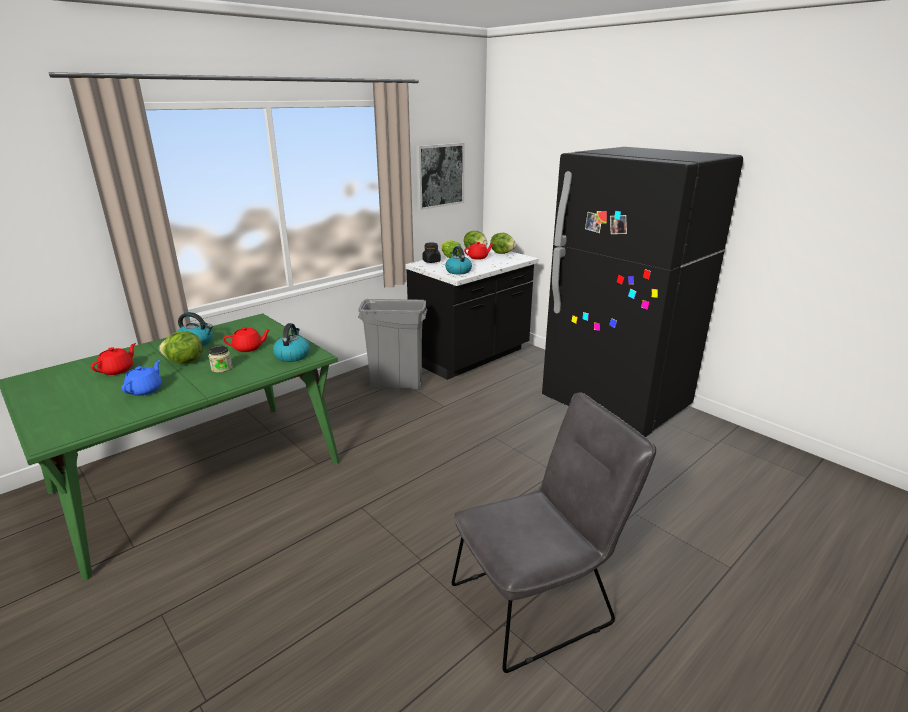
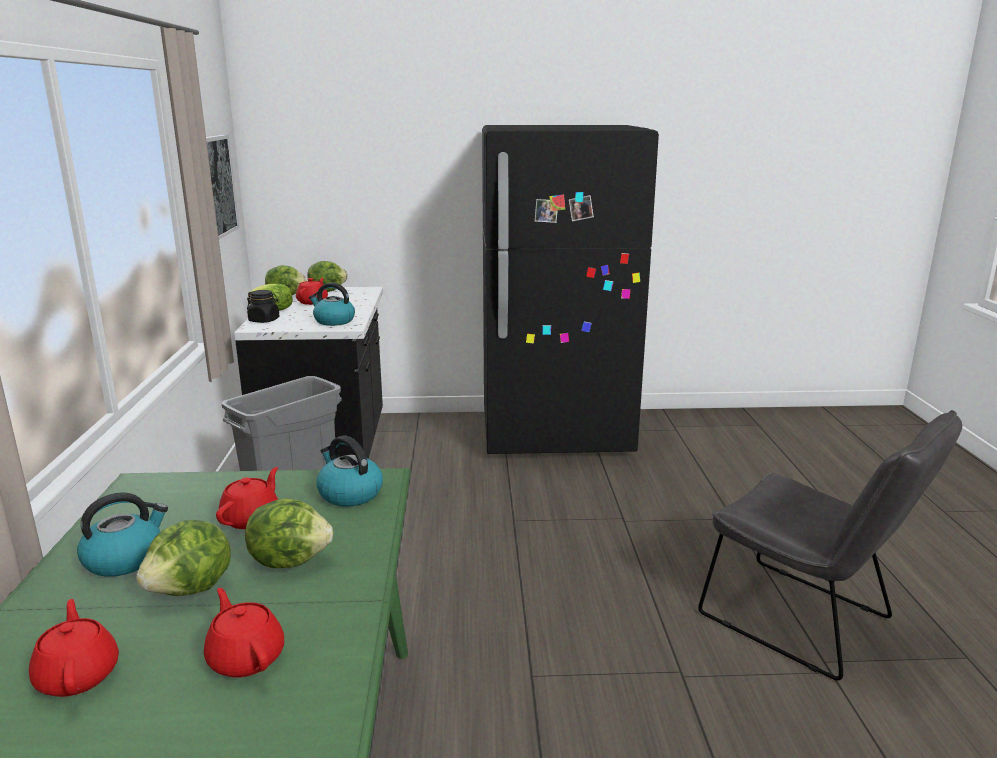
camera: 50 degrees left, 5 degrees down
blue teapot [121,360,162,396] -> red teapot [204,588,284,677]
jar [208,346,232,373] -> lettuce [245,498,333,568]
grey chair [452,393,656,673] -> grey chair turned 120 degrees clockwise [698,410,962,681]

